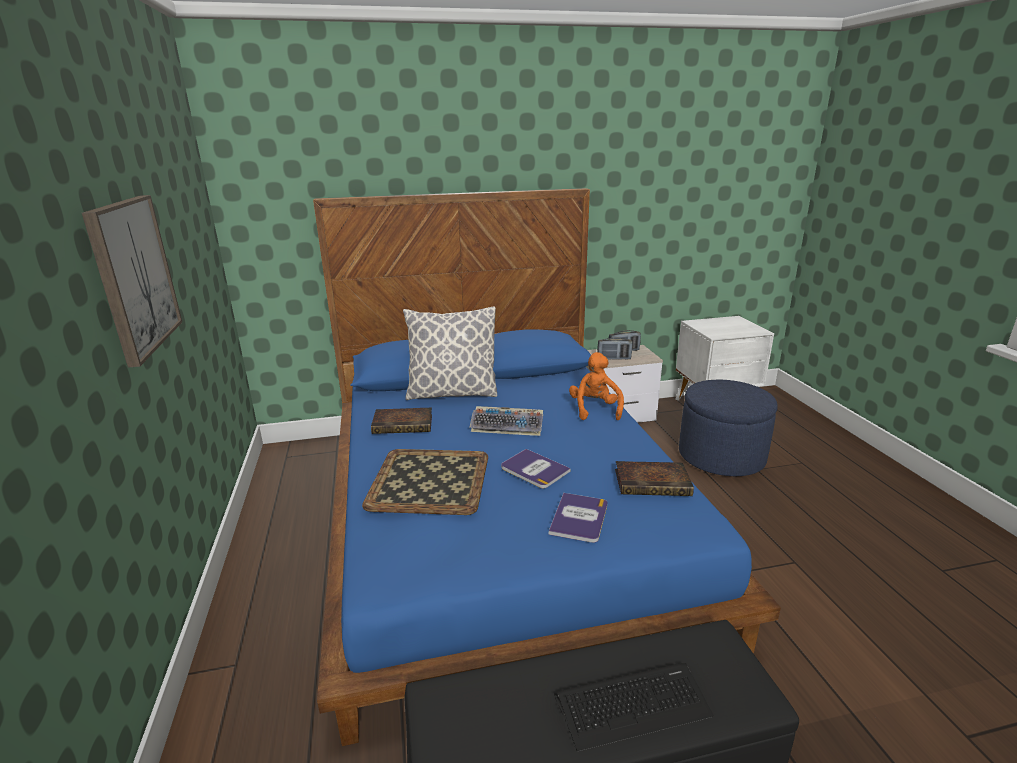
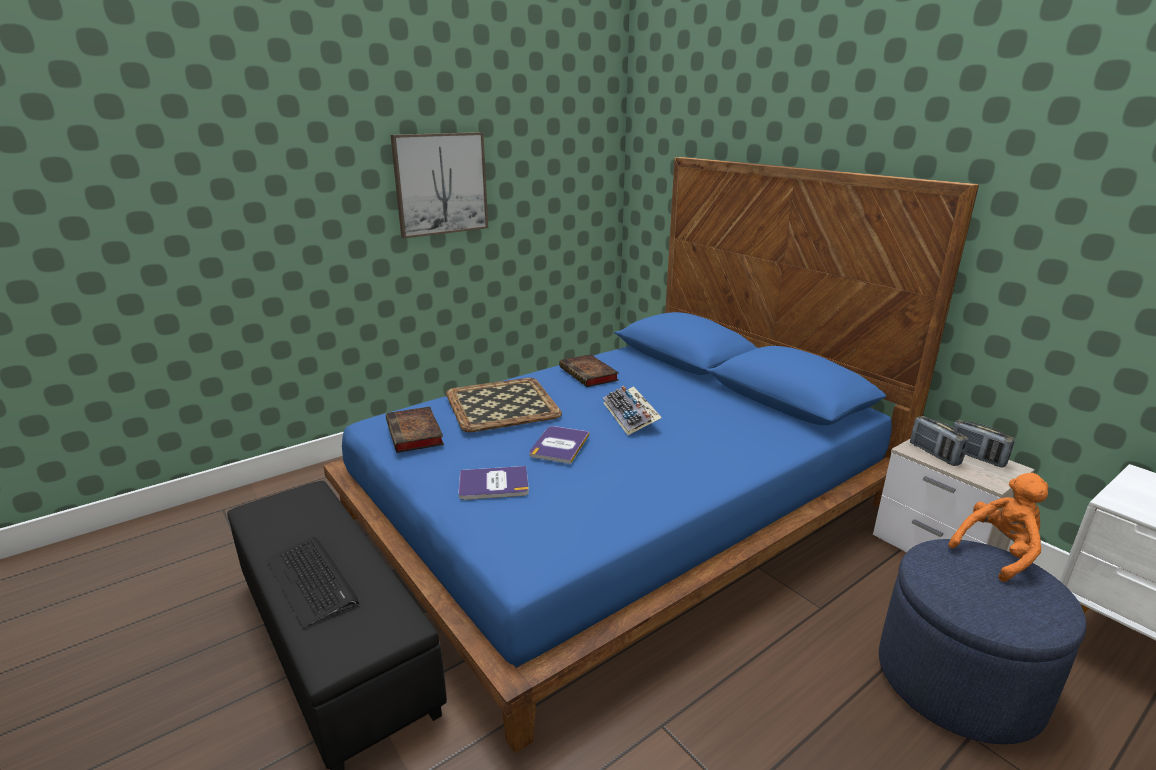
camera: 65 degrees right, 0 degrees up
pillow [403,306,497,400] -> none
orange plush toy [569,352,624,420] -> orange plush toy moved to [948,473,1048,582]
book [615,461,694,496] -> book moved to [386,407,444,453]

